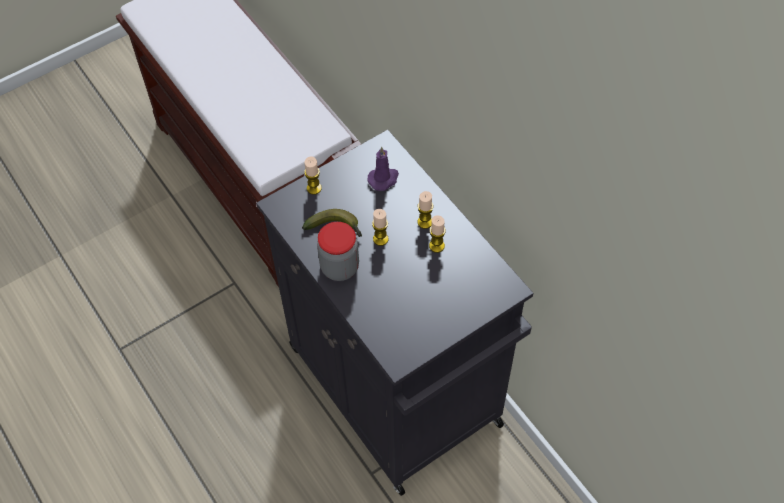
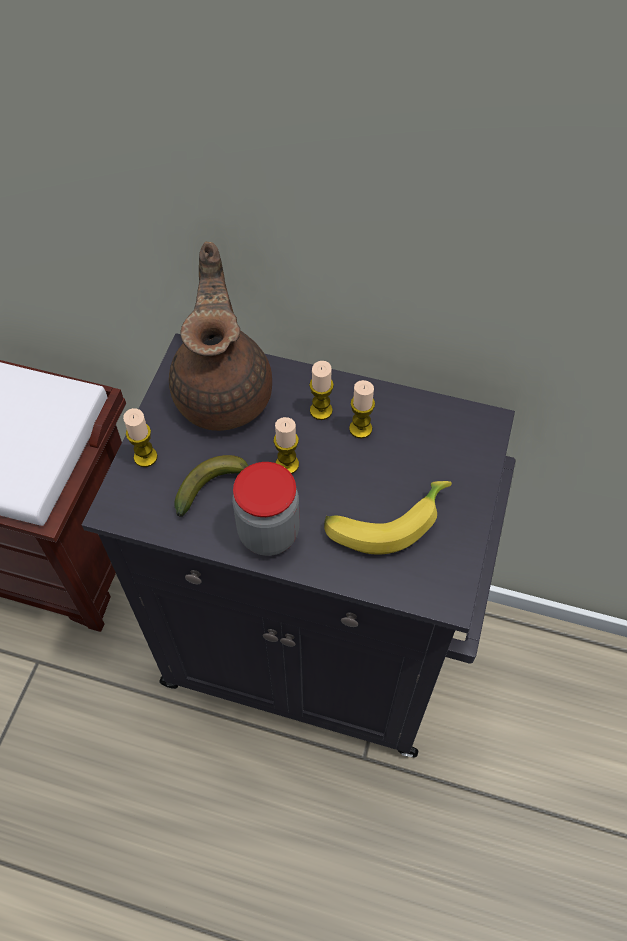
camera: 40 degrees left, 0 degrees up
purple candle [368,147,399,191] -> brown teapot [169,242,272,431]
none -> banana [324,481,452,555]

